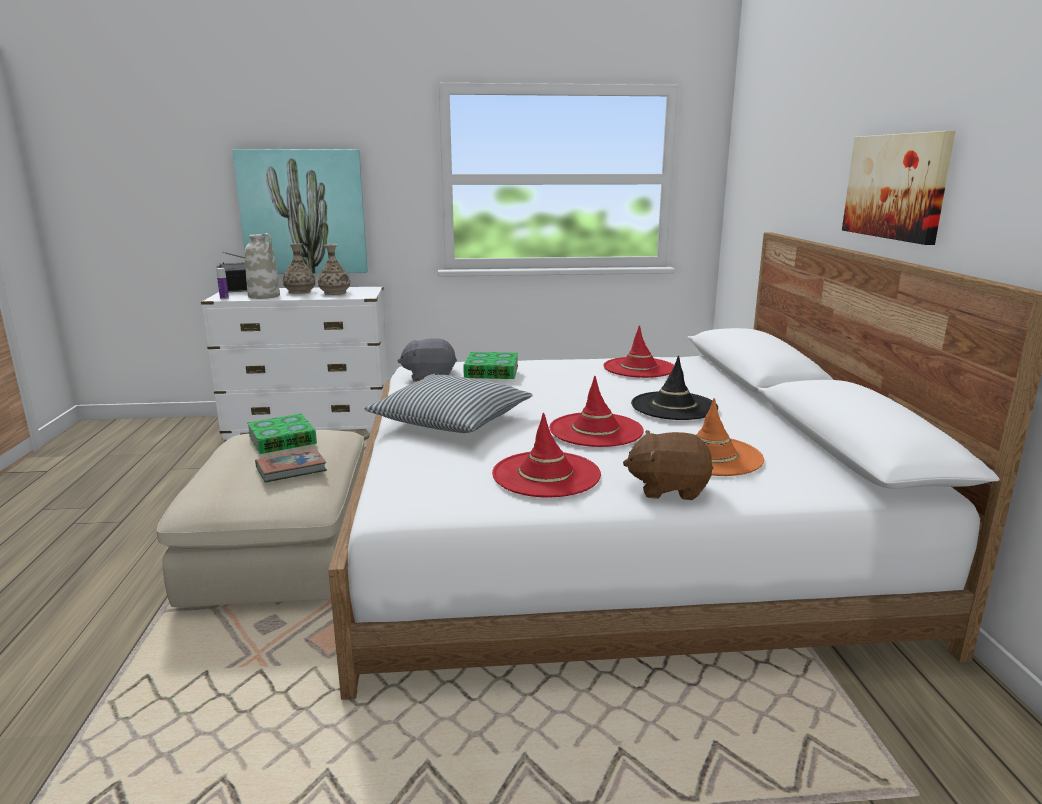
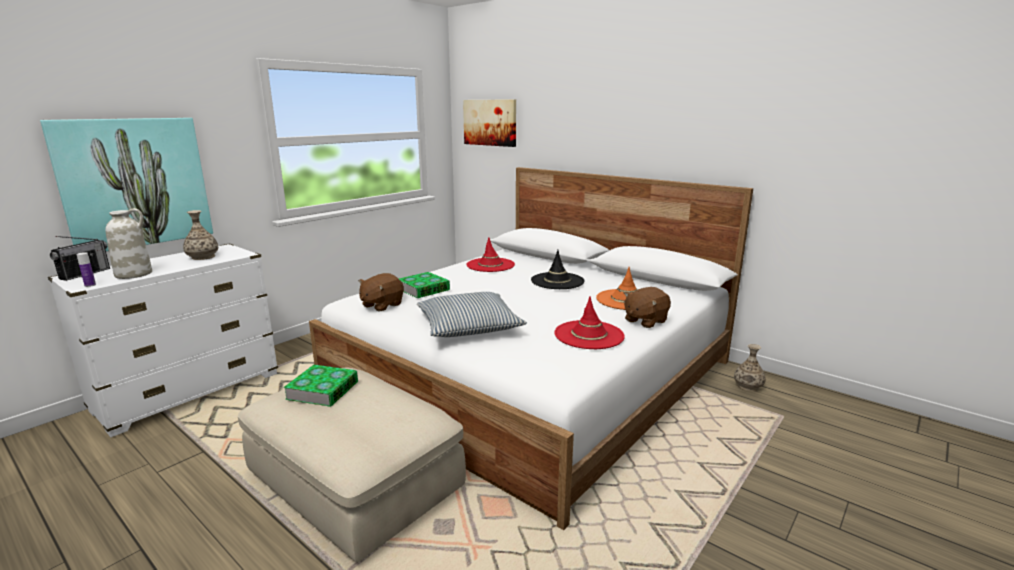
camera: 45 degrees left, 0 degrees up
book [255,449,327,483] -> none
vase [283,243,315,294] -> vase moved to [734,344,766,391]
grey plush toy [398,338,457,381] -> brown plush toy [359,273,404,312]
red hat [549,376,644,447] -> none
picture [842,131,956,245] -> picture moved to [463,99,516,147]

